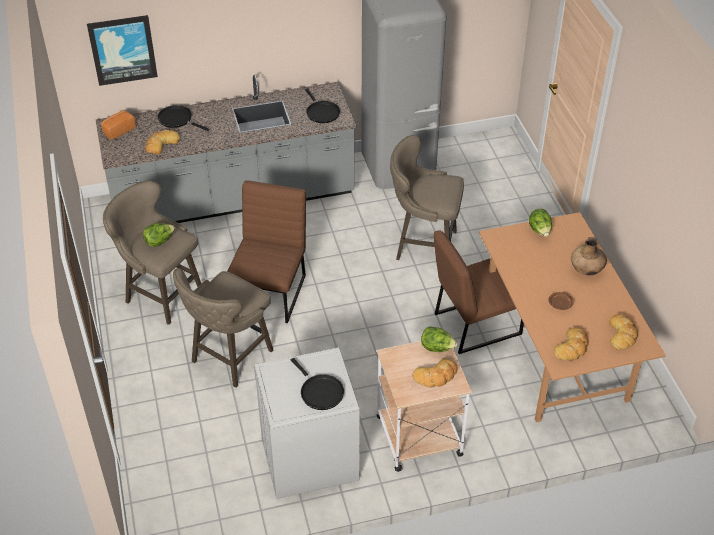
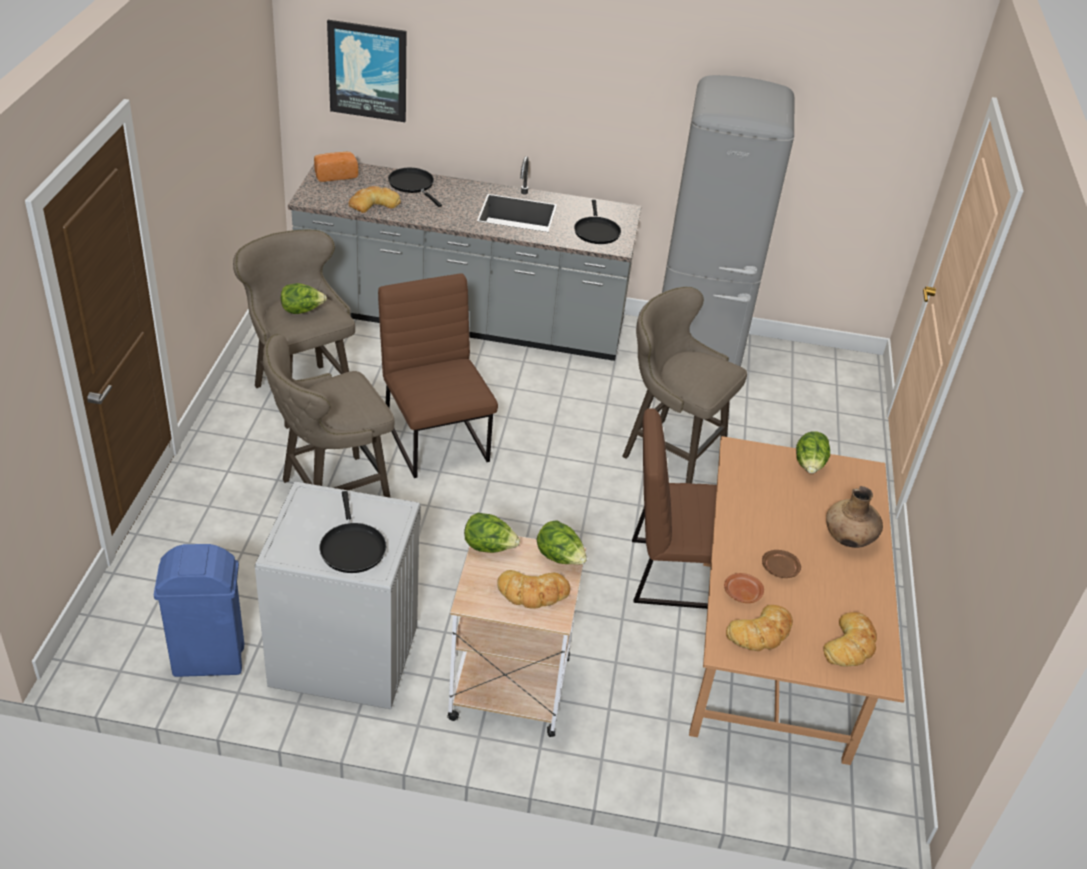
camera: 20 degrees right, 5 degrees down
brown chair [227,180,306,323] -> brown chair turned 60 degrees counterclockwise [378,273,498,478]
none -> blue trash can [154,544,244,677]
none -> lettuce [464,513,520,553]
none -> brown plate [724,573,764,603]

